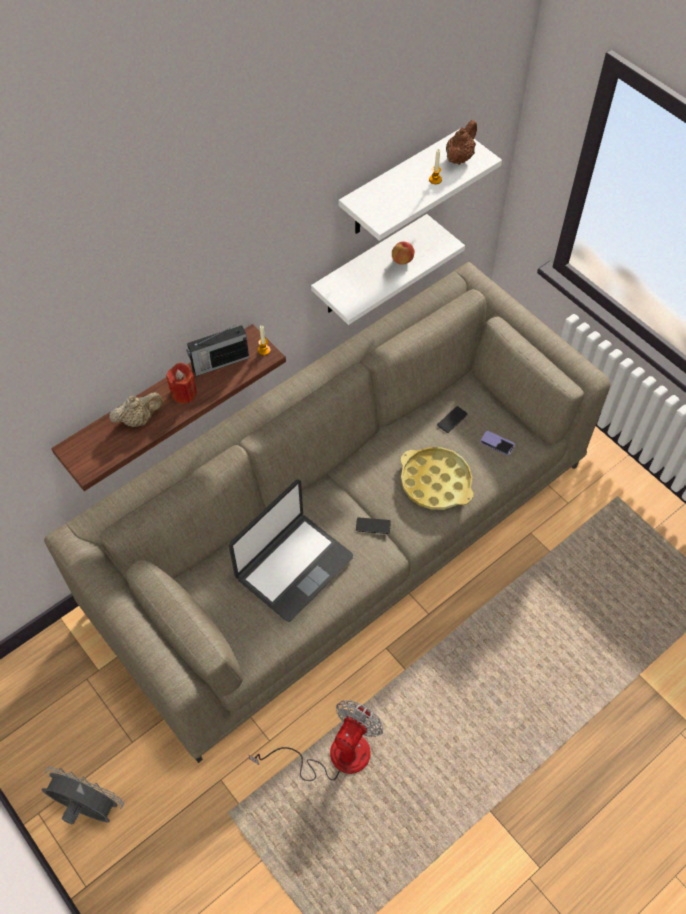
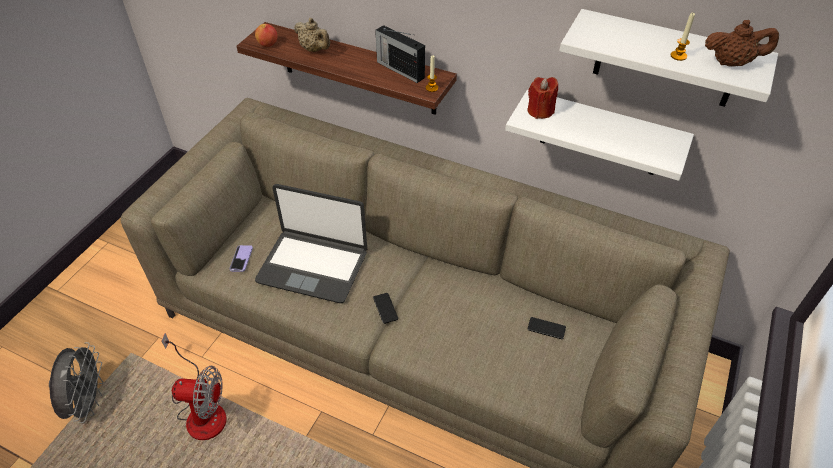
camera: 65 degrees right, 10 degrees down
grey fan [42,767,124,824] -> grey fan moved to [49,342,103,423]
red candle [166,363,197,403] -> red candle moved to [527,77,558,119]
apple [392,241,415,264] -> apple moved to [255,24,278,47]
yellow tray [401,447,474,510] -> none
phone [480,431,515,456] -> phone moved to [229,245,253,272]

